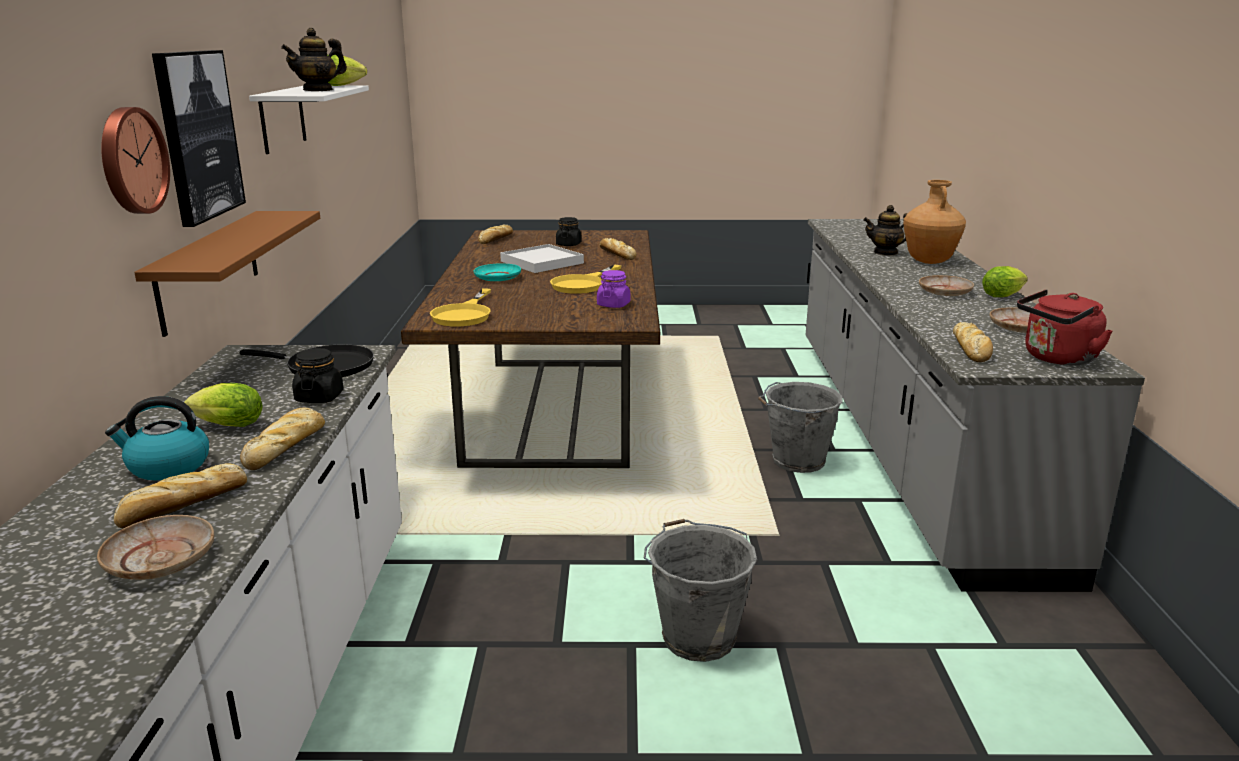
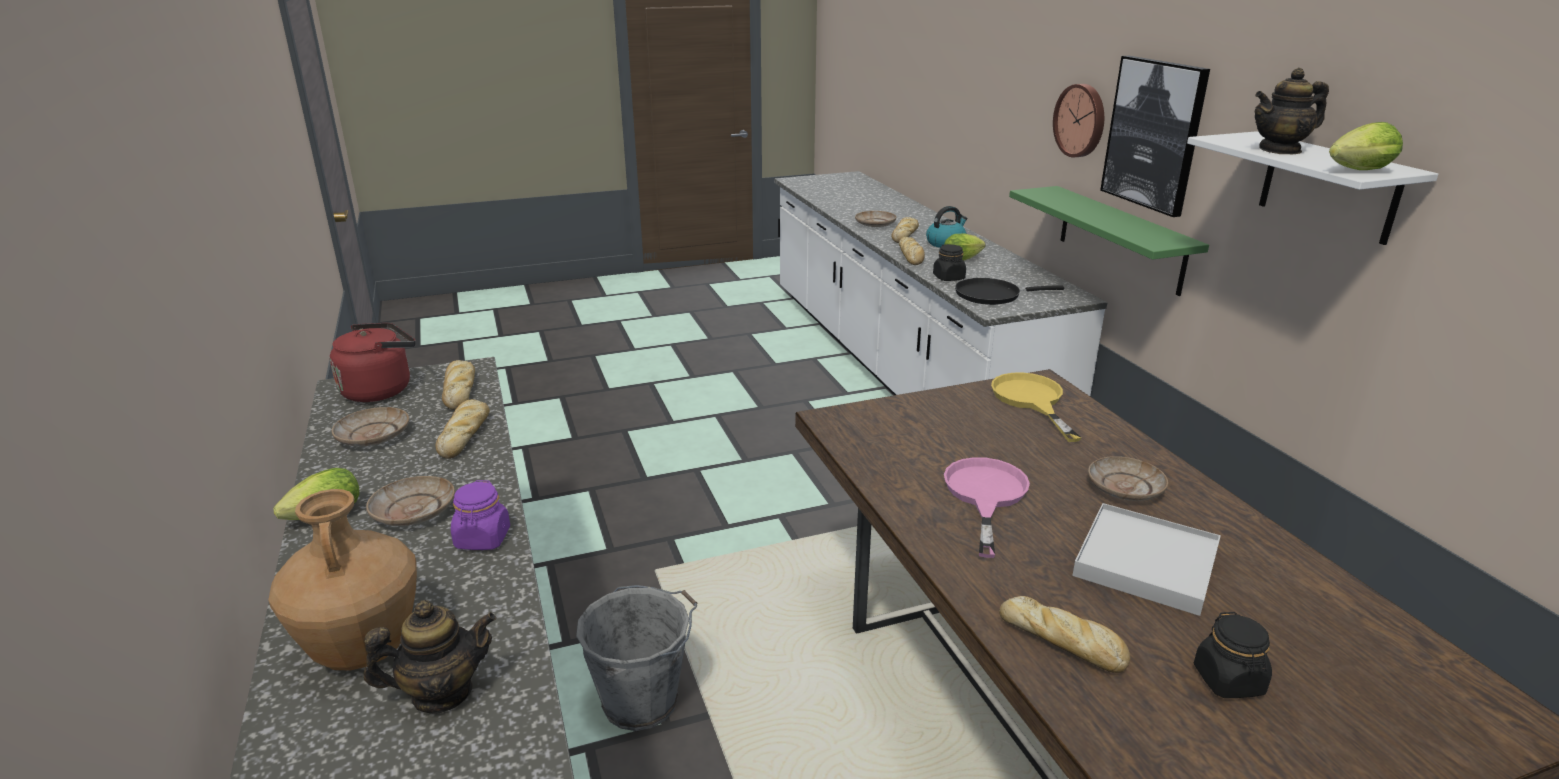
camera: 160 degrees right, 5 degrees up
brown shelf [134,211,320,337] -> green shelf [1009,186,1209,296]
teapot [281,28,347,91] -> teapot turned 135 degrees counterclockwise [1255,68,1329,155]
turquoise plate [474,263,521,281] -> beige plate [1088,456,1168,501]
bread [478,225,513,244] -> bread moved to [435,399,490,459]
yellow frying pan [550,265,621,294] -> pink frying pan [944,457,1030,558]
purple jar [597,270,630,308] -> purple jar moved to [451,480,510,550]
grey bucket [644,519,757,662] -> none

